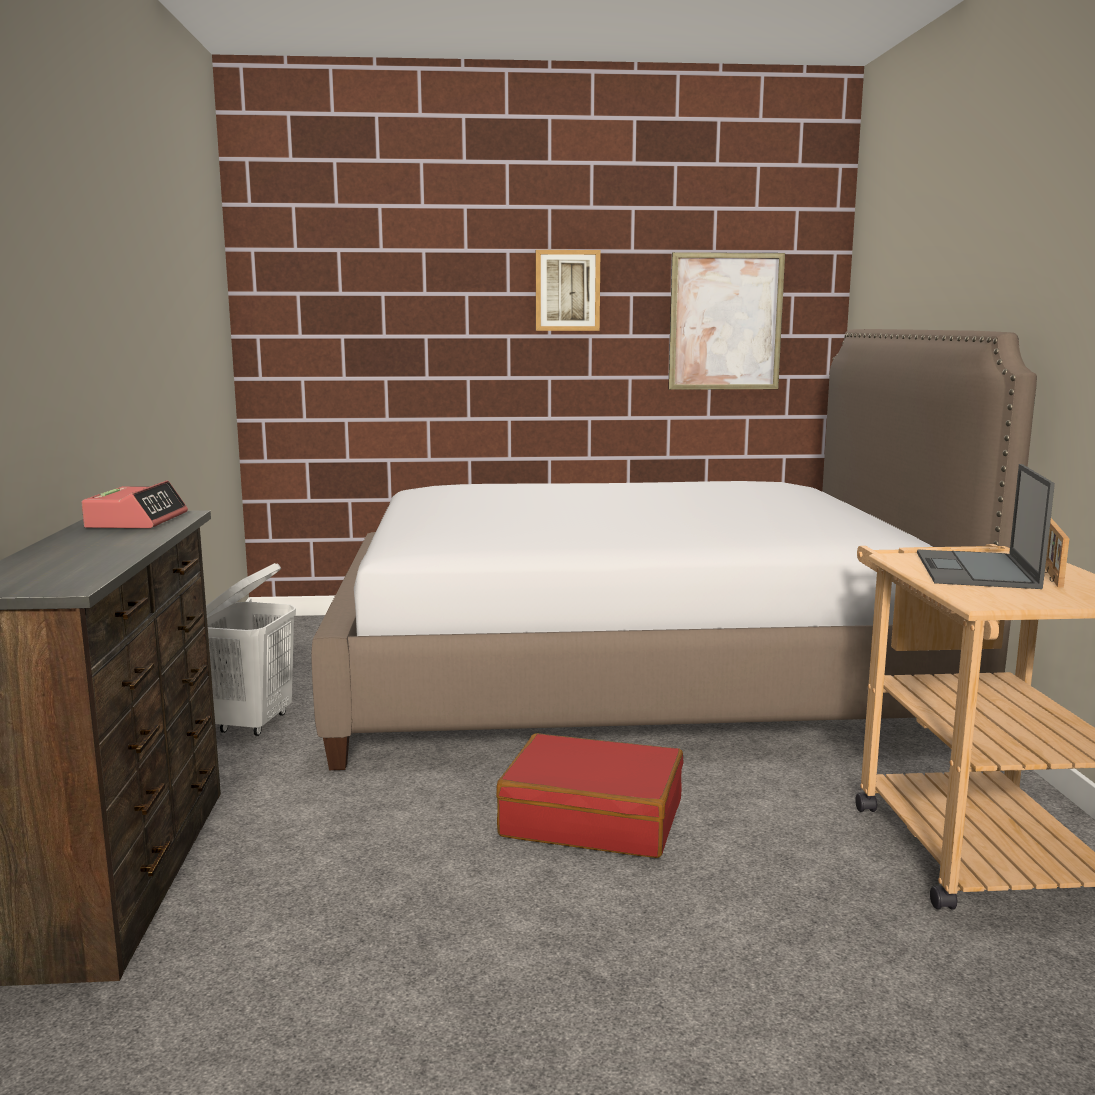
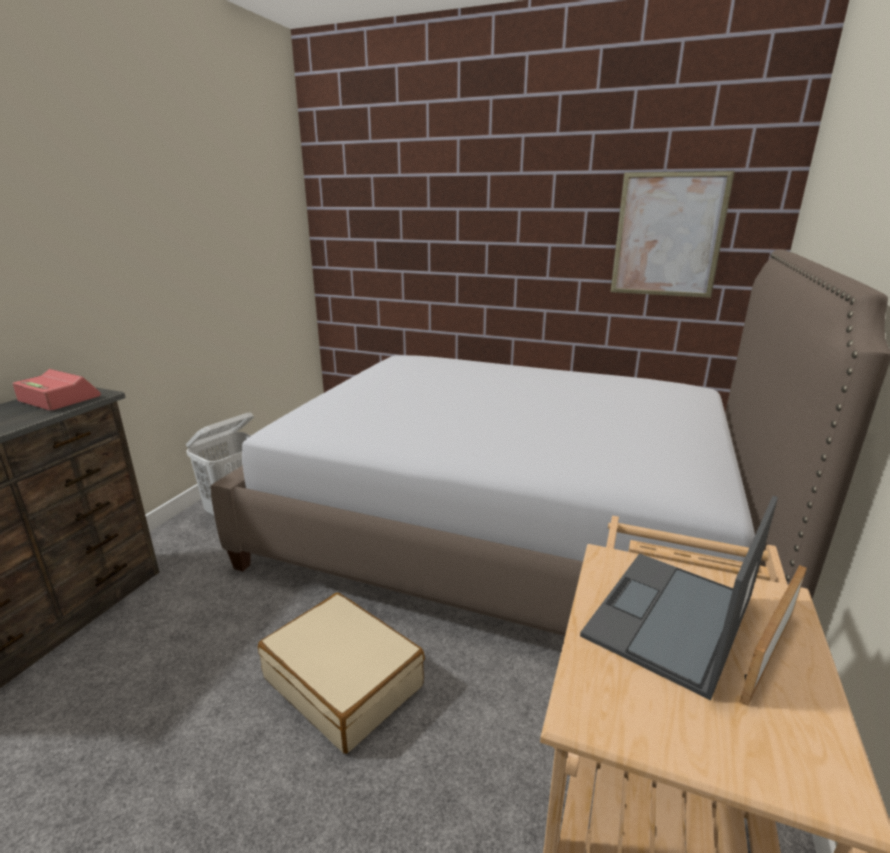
camera: 25 degrees right, 10 degrees up
alarm clock [82,480,188,528] -> alarm clock turned 90 degrees counterclockwise [13,369,101,411]
red suitcase [496,733,683,858] -> beige suitcase [258,593,425,754]
picture [536,250,600,331] -> none

